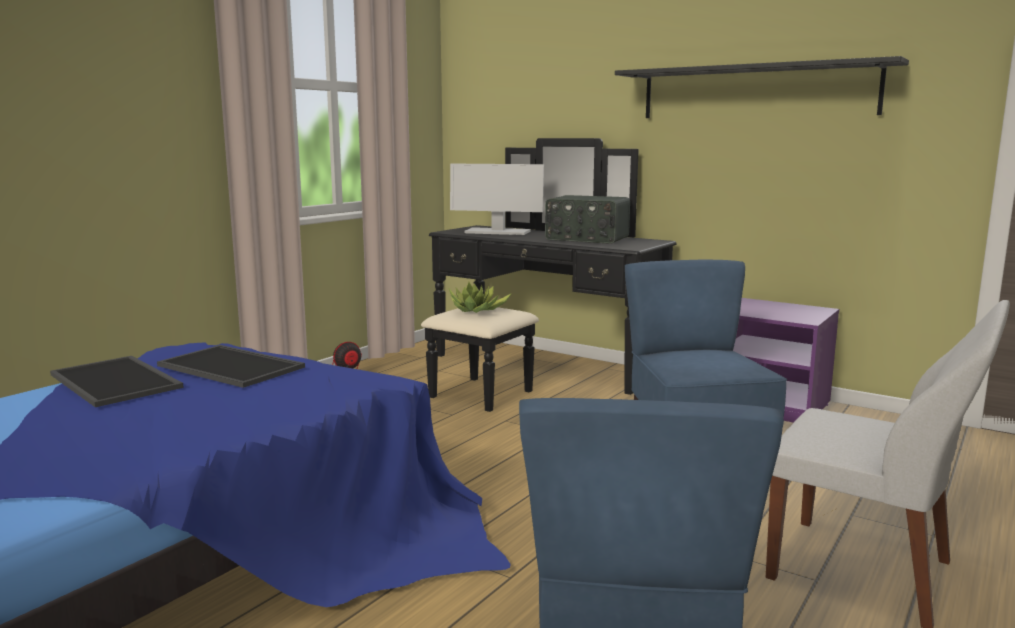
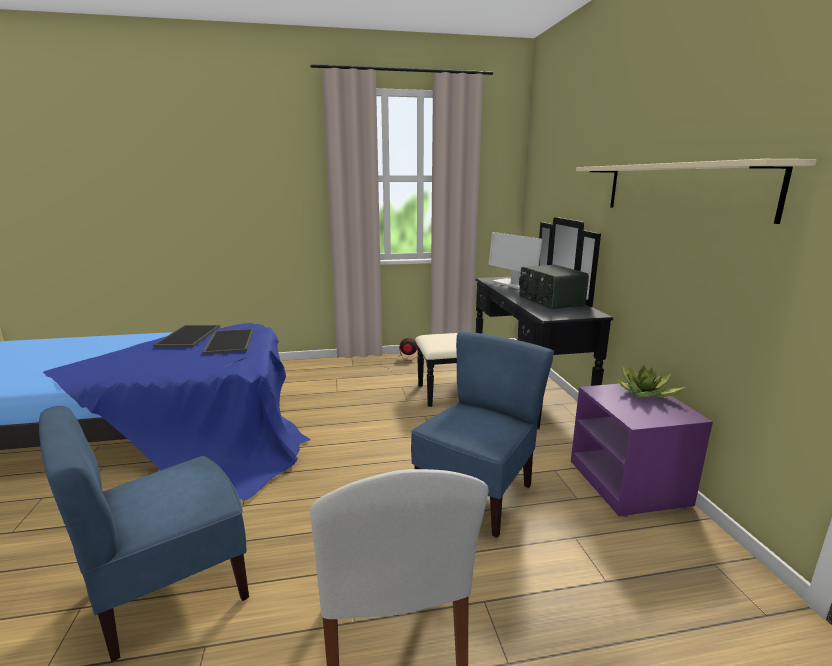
camera: 45 degrees right, 5 degrees up
potted plant [449,282,512,313] -> potted plant moved to [618,365,686,398]
black shelf [615,56,909,118] -> beige shelf [576,159,817,224]

